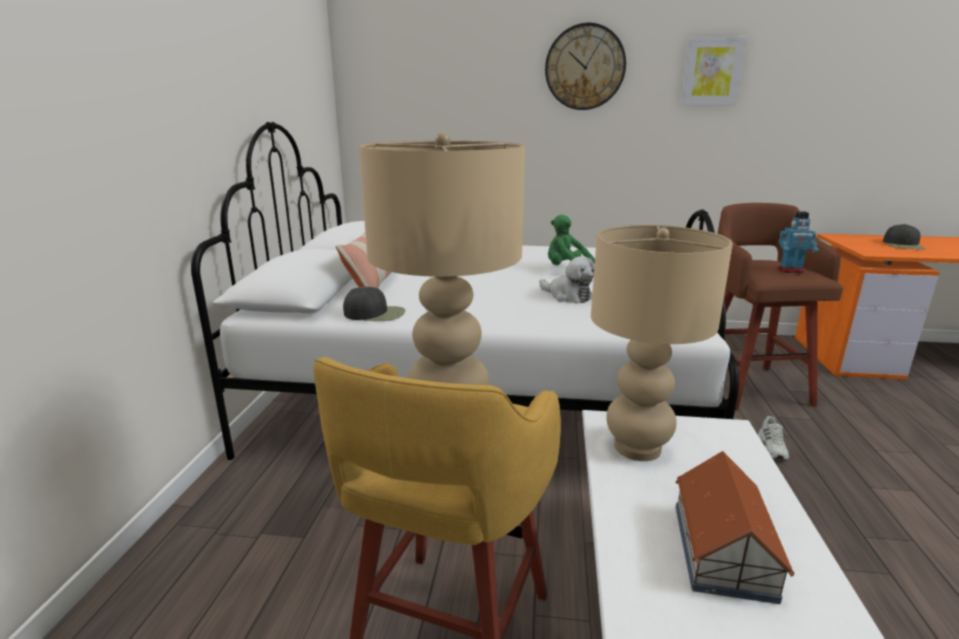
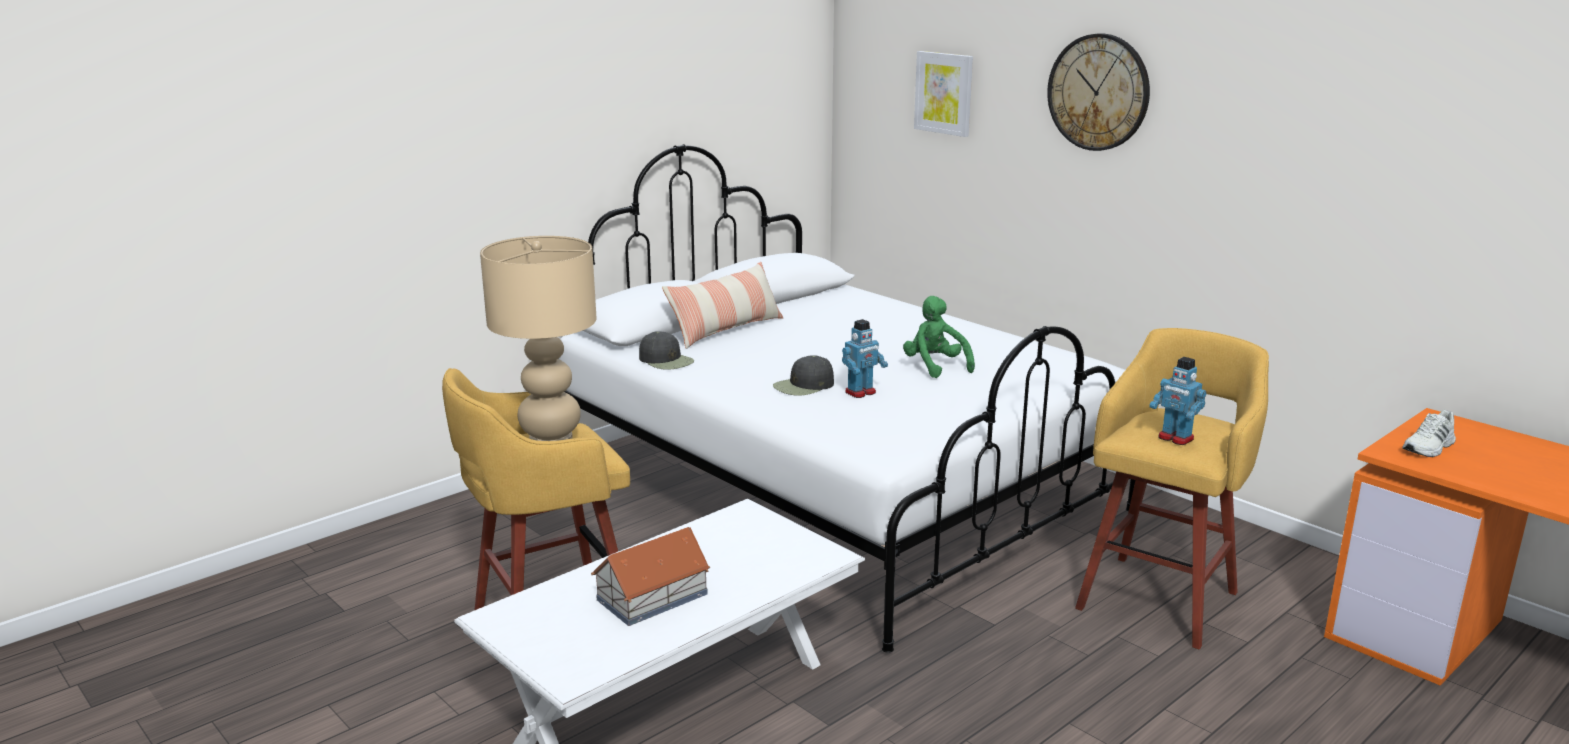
camera: 40 degrees right, 0 degrees up
plush toy [539,256,595,303] -> toy robot [842,319,888,398]
beige table lamp [591,225,733,461] -> none
picture [681,37,747,105] -> picture moved to [914,51,973,137]
brown stool [717,203,843,410] -> yellow stool [1075,328,1269,649]
white shoe [758,416,789,460] -> white shoe moved to [1402,410,1456,457]
black cap [883,224,926,249] -> black cap moved to [773,355,834,396]

